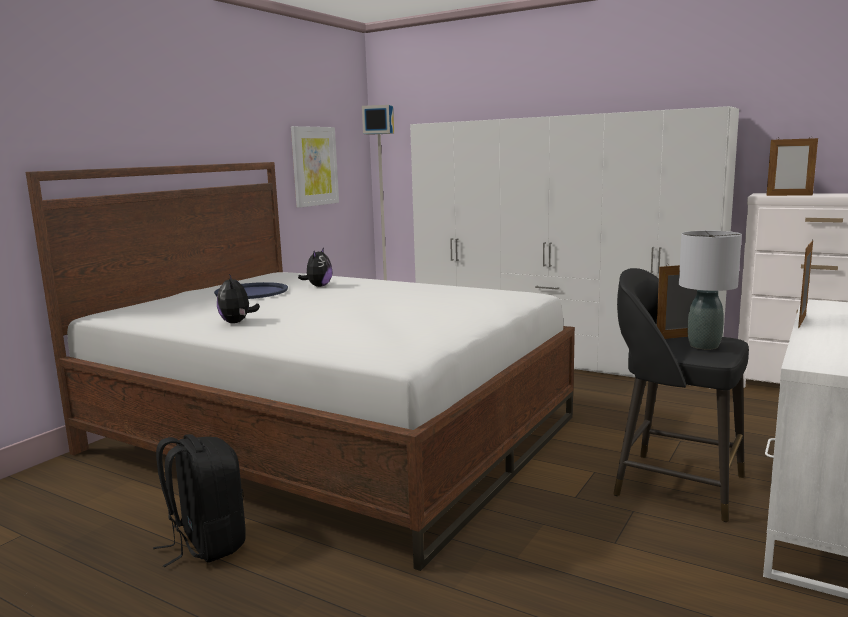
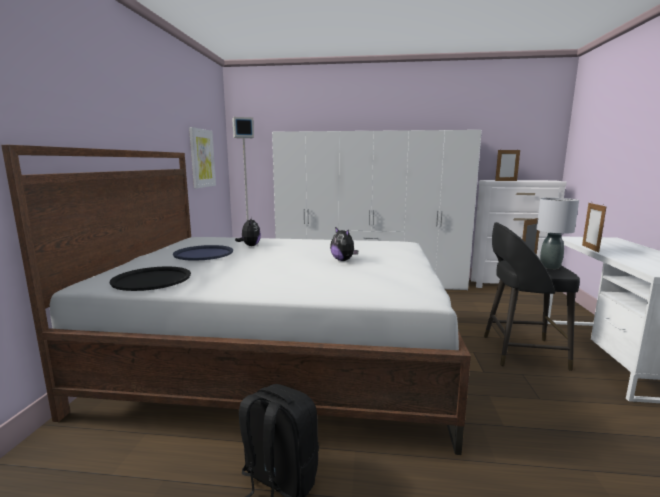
camera: 25 degrees left, 0 degrees up
plush toy [217,274,260,323] -> plush toy moved to [330,227,359,261]
none -> black tray [110,266,191,291]

